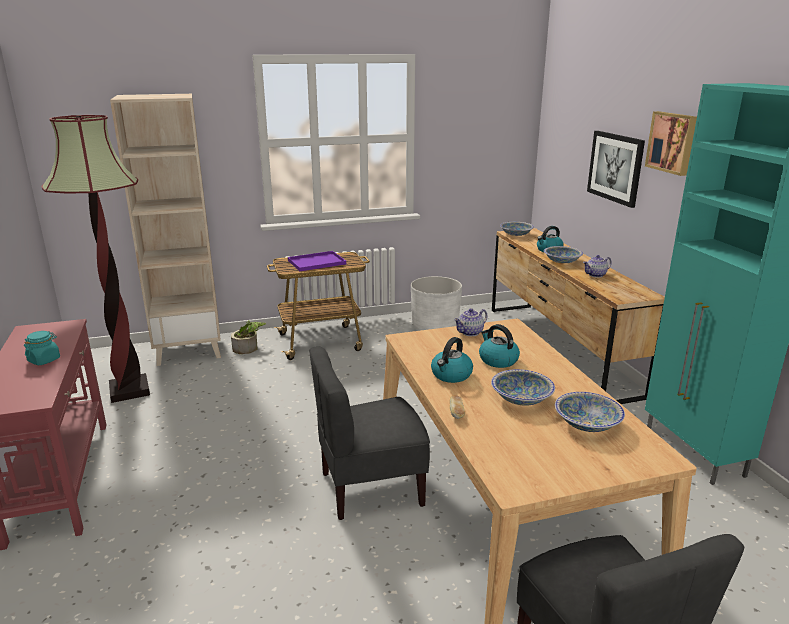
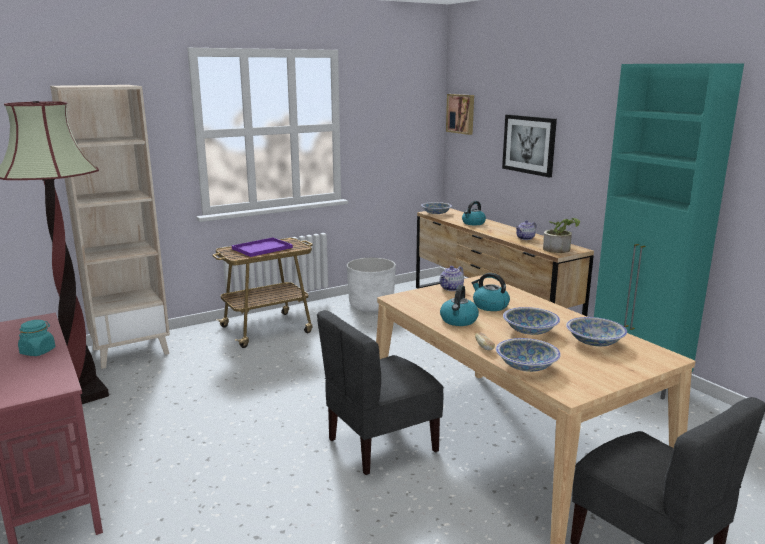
camera: 15 degrees left, 5 degrees down
potted plant [231,320,266,354] -> potted plant moved to [543,218,580,253]
bowl [544,246,583,263] -> bowl moved to [496,338,561,372]
picture [645,111,697,176] -> picture moved to [446,94,474,135]

